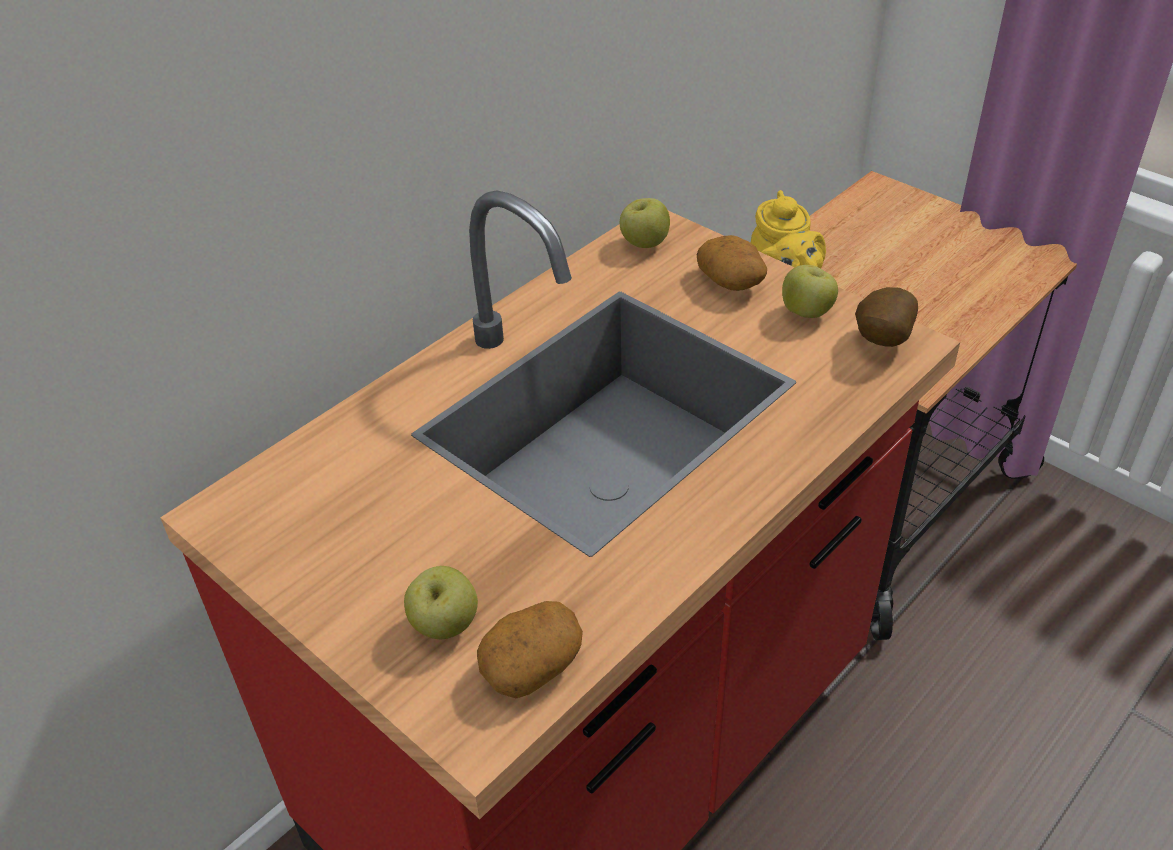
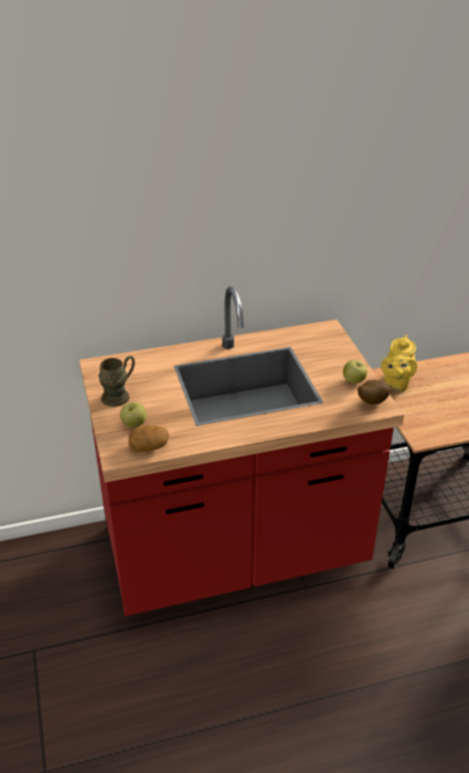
camera: 30 degrees right, 5 degrees down
apple [620,198,670,248] -> none
potato [697,235,767,291] -> none
none -> brown mug [99,356,135,407]

